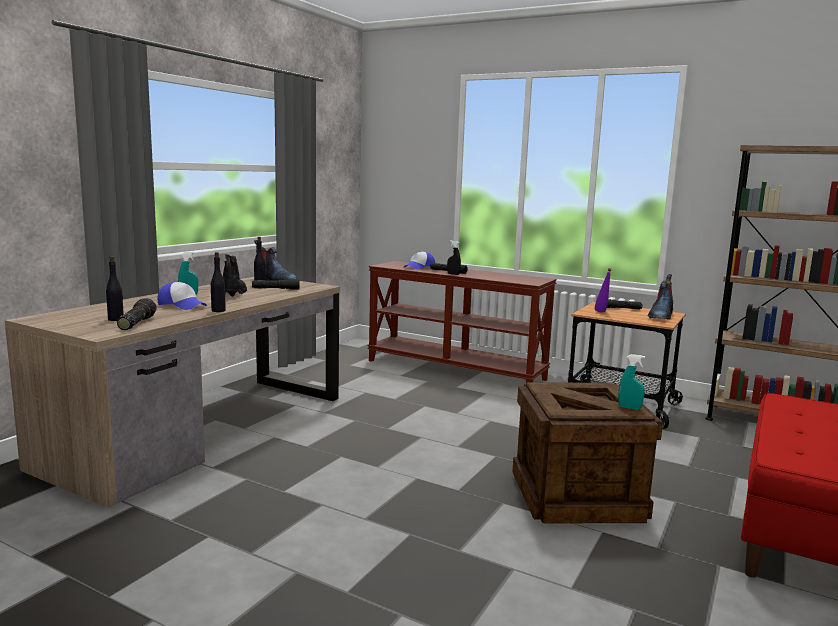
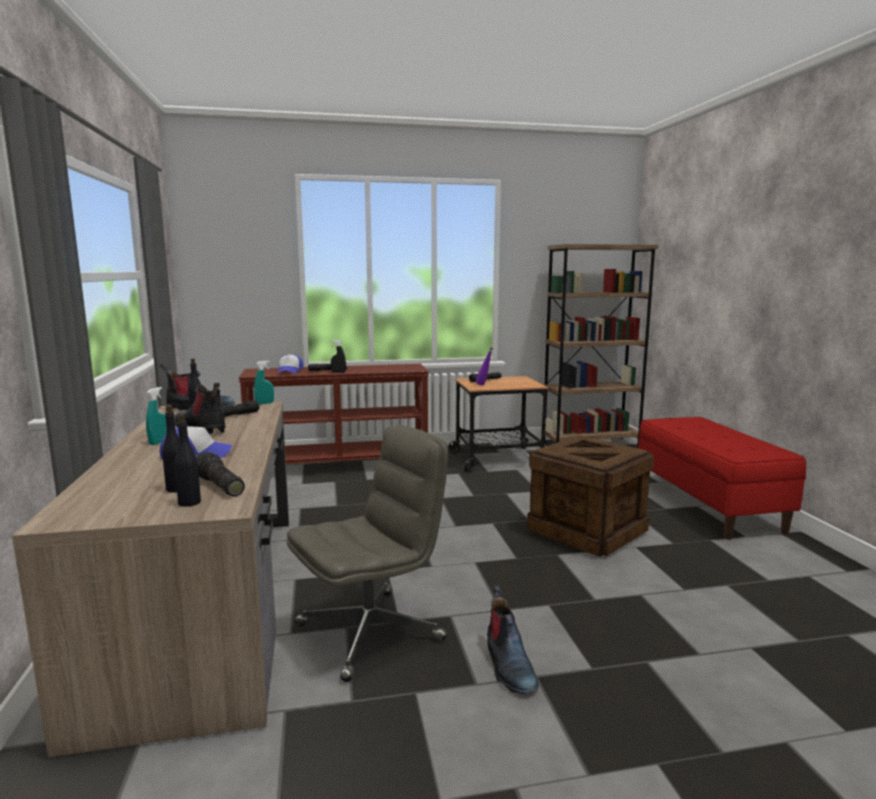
camera: 40 degrees left, 0 degrees up
black bottle [211,252,226,312] -> black bottle moved to [174,413,201,507]
turquoise spray bottle [618,354,645,410] -> turquoise spray bottle moved to [254,361,274,404]
boot [647,274,673,320] -> boot moved to [487,584,538,694]
none -> grey office chair [287,425,449,682]

